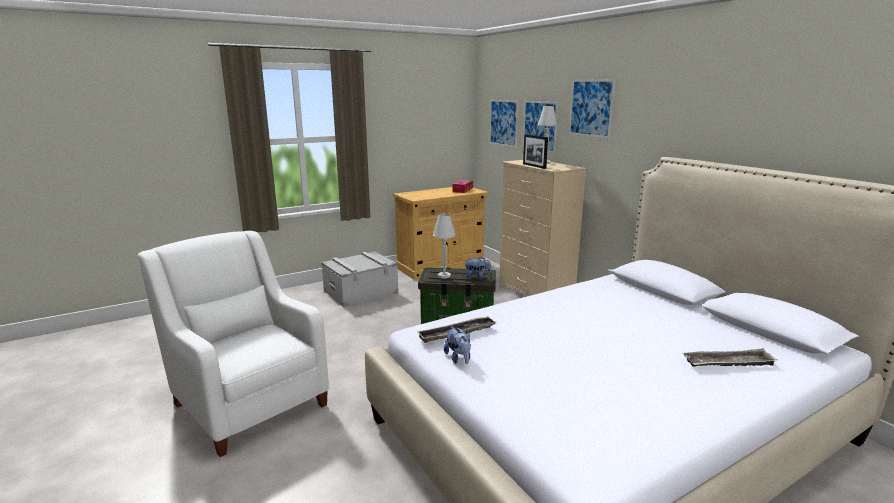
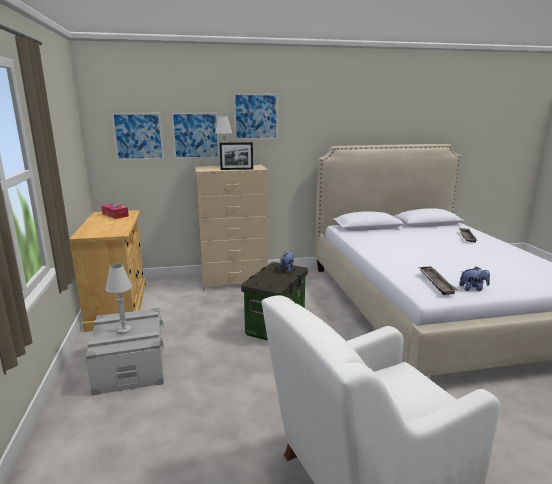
camera: 70 degrees left, 0 degrees up
white table lamp [433,213,456,279] -> white table lamp moved to [106,264,132,334]

